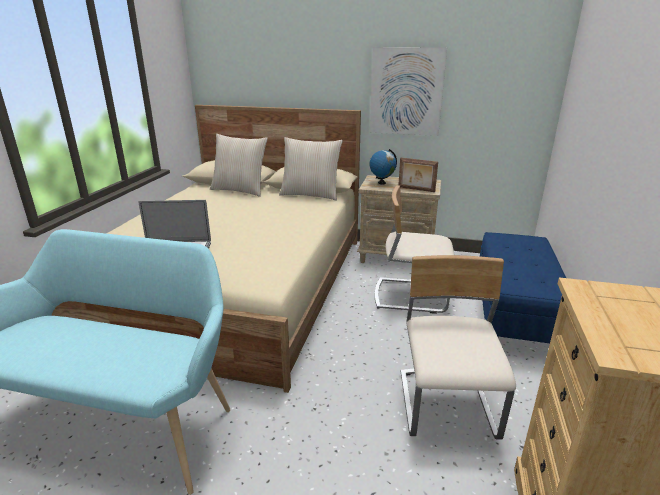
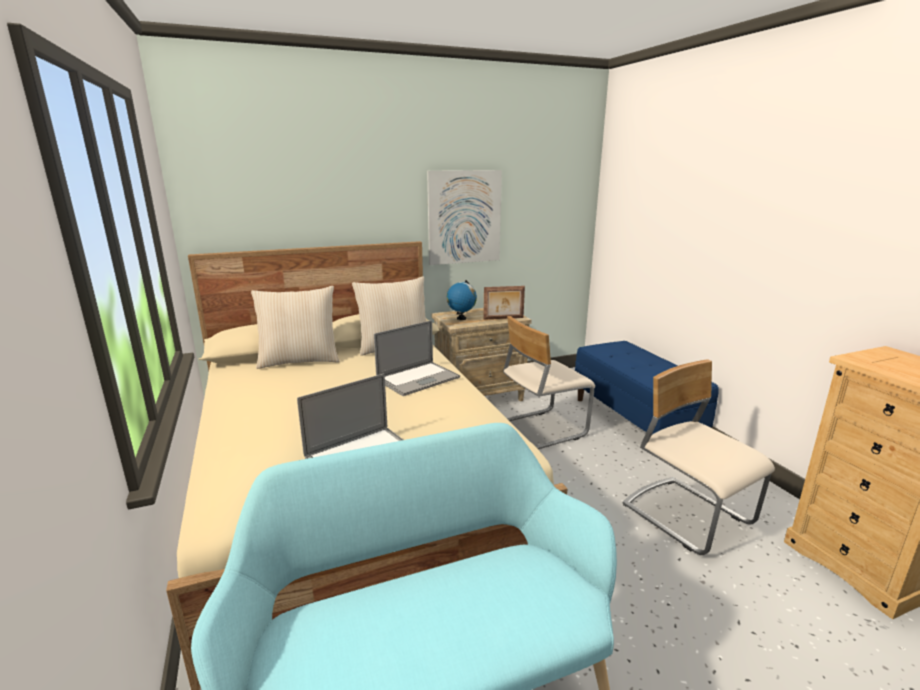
camera: 35 degrees left, 5 degrees down
none -> laptop [374,320,460,396]

